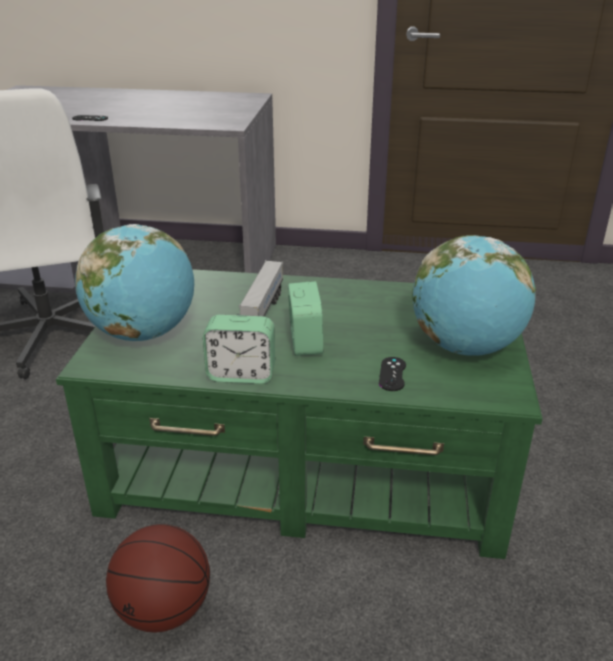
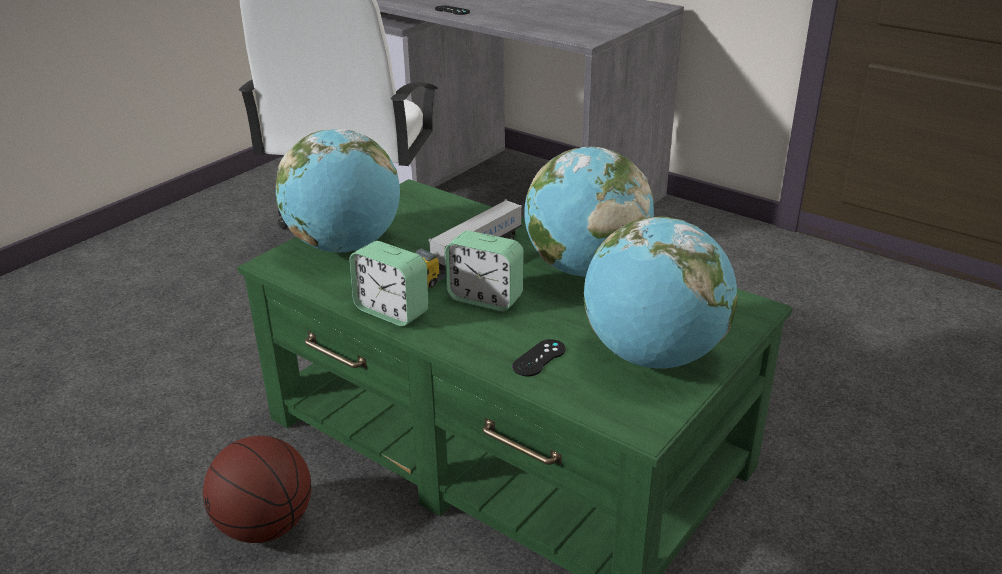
camera: 30 degrees right, 0 degrees up
alarm clock [288,281,324,356] -> alarm clock turned 90 degrees clockwise [445,231,524,312]
none -> globe [524,147,654,277]

